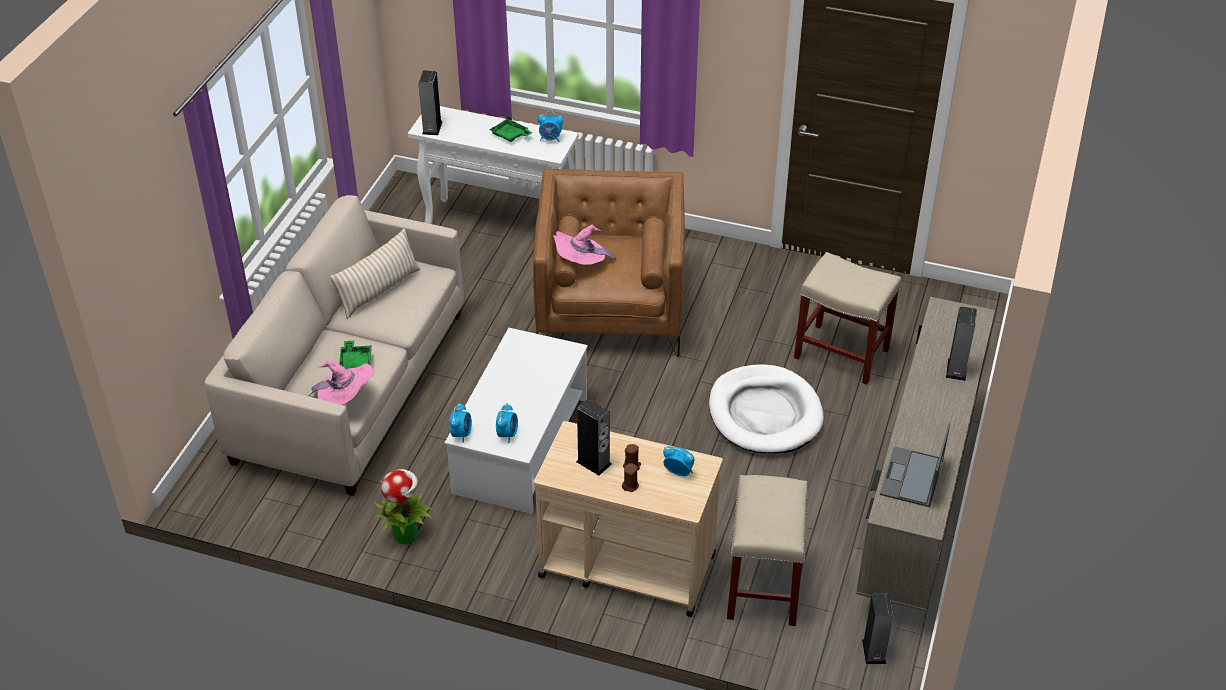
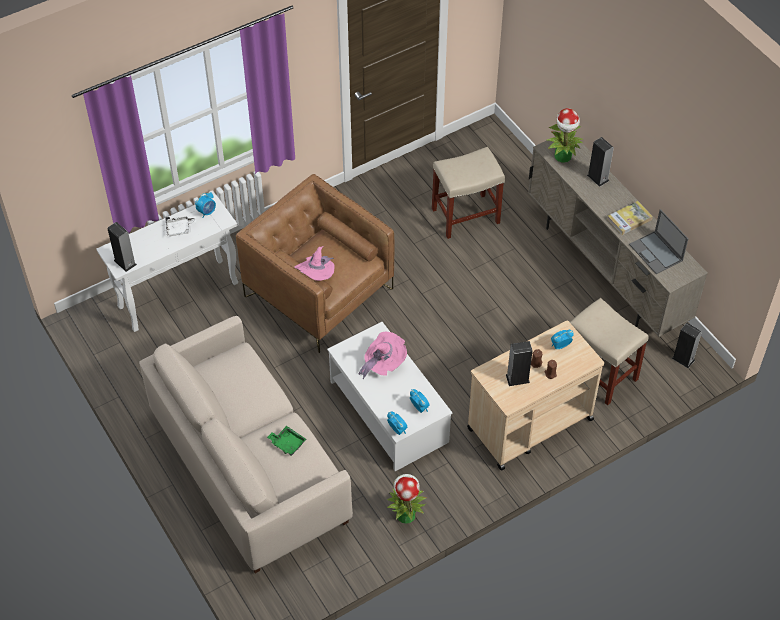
camera: 50 degrees left, 10 degrees up
pink hat [309,360,374,405] -> pink hat moved to [358,332,407,380]
beige pillow [330,228,420,319] -> none
green tray [489,116,533,142] -> white tray [166,216,196,236]
white dog bed [709,364,824,454] -> none
none -> potted plant [547,108,583,163]
none -> book [607,201,653,235]

